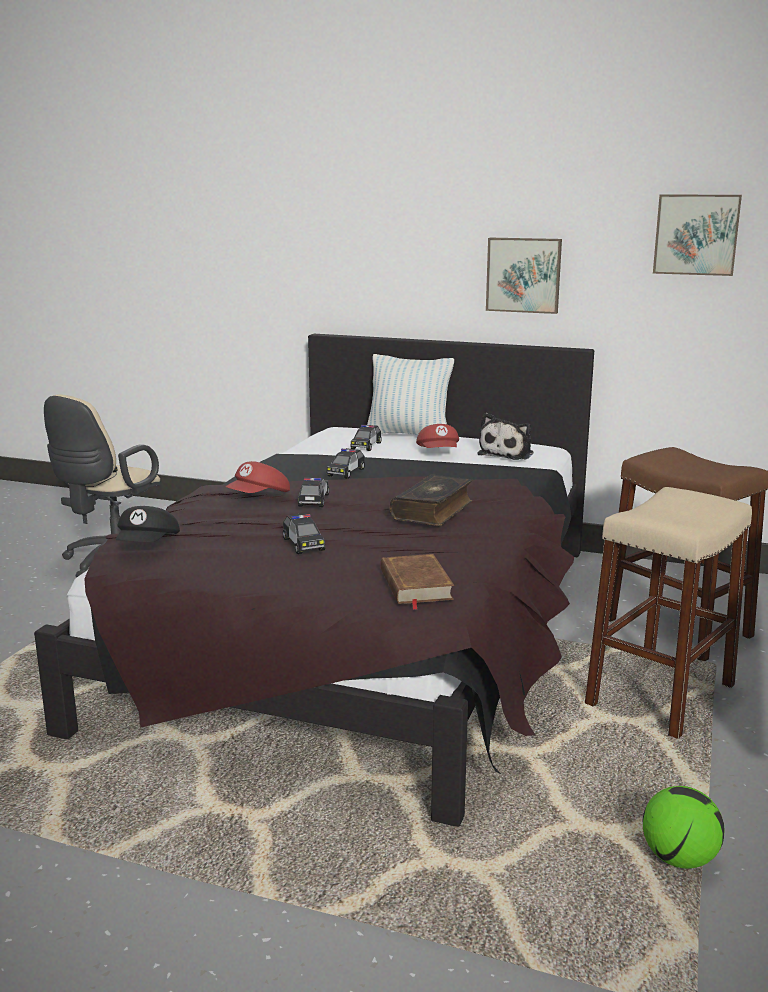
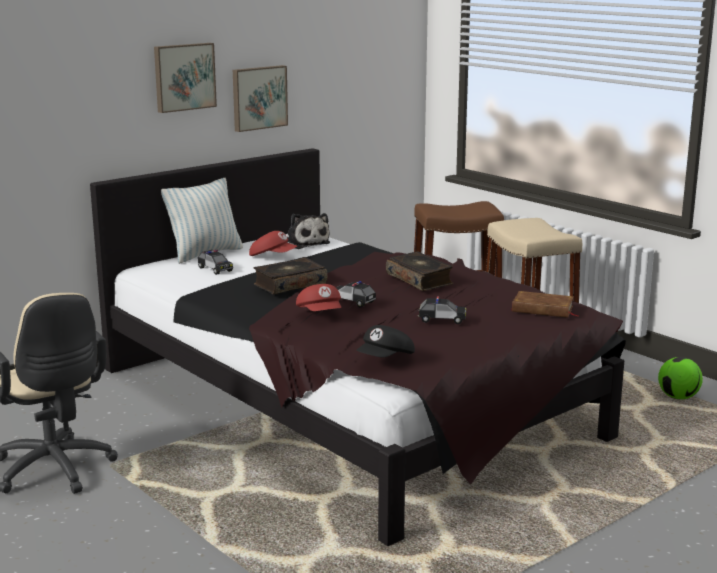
camera: 60 degrees left, 0 degrees up
black cap [116,506,180,542] -> black cap turned 90 degrees clockwise [356,325,415,358]
toy car [326,448,365,479] -> book [254,257,328,294]
picture [653,194,742,276] -> picture moved to [154,43,217,113]

